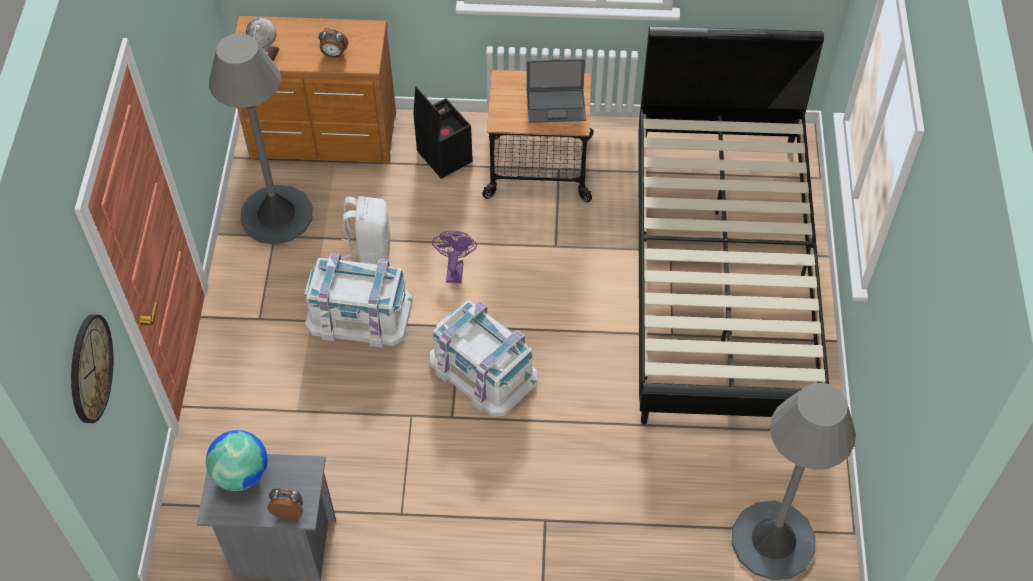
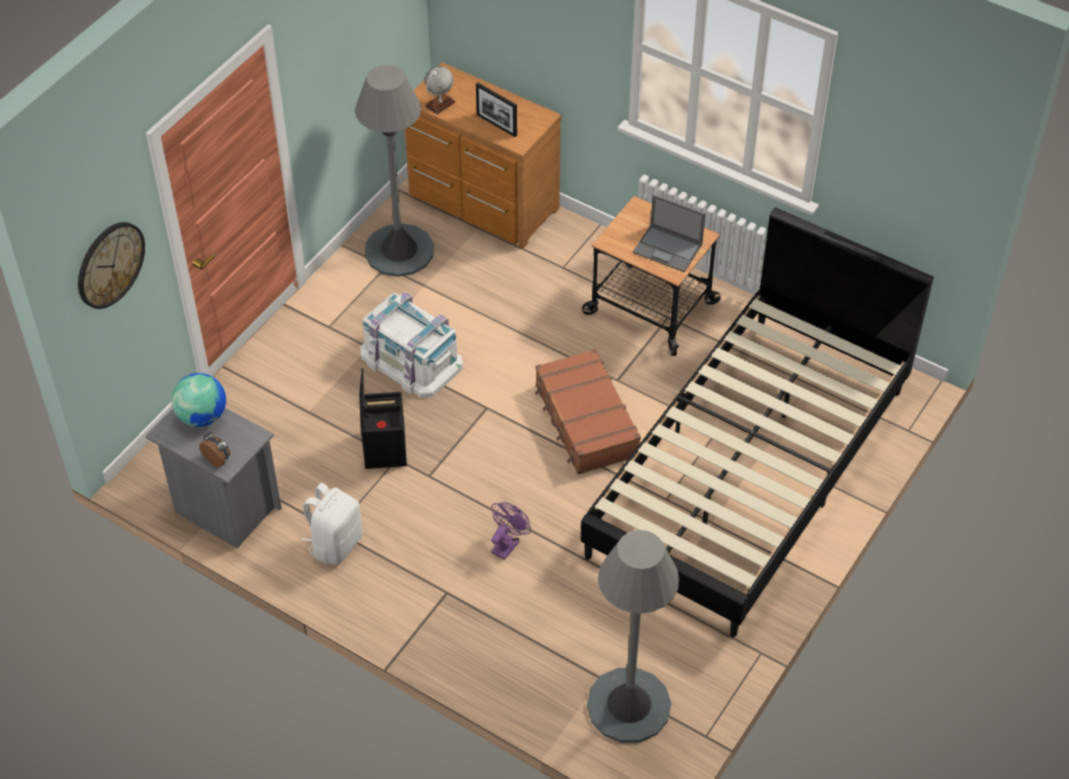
camera: 30 degrees right, 5 degrees down
alarm clock [318,28,348,58] -> picture frame [476,83,517,137]
white backpack [341,196,391,265] -> white backpack moved to [302,483,363,565]
black storage box [413,87,473,179] -> black storage box moved to [359,368,407,469]
white storage box [430,300,538,416] -> none
purple fan [432,231,477,283] -> purple fan moved to [491,502,531,560]
none -> brown suitcase [535,349,641,474]

